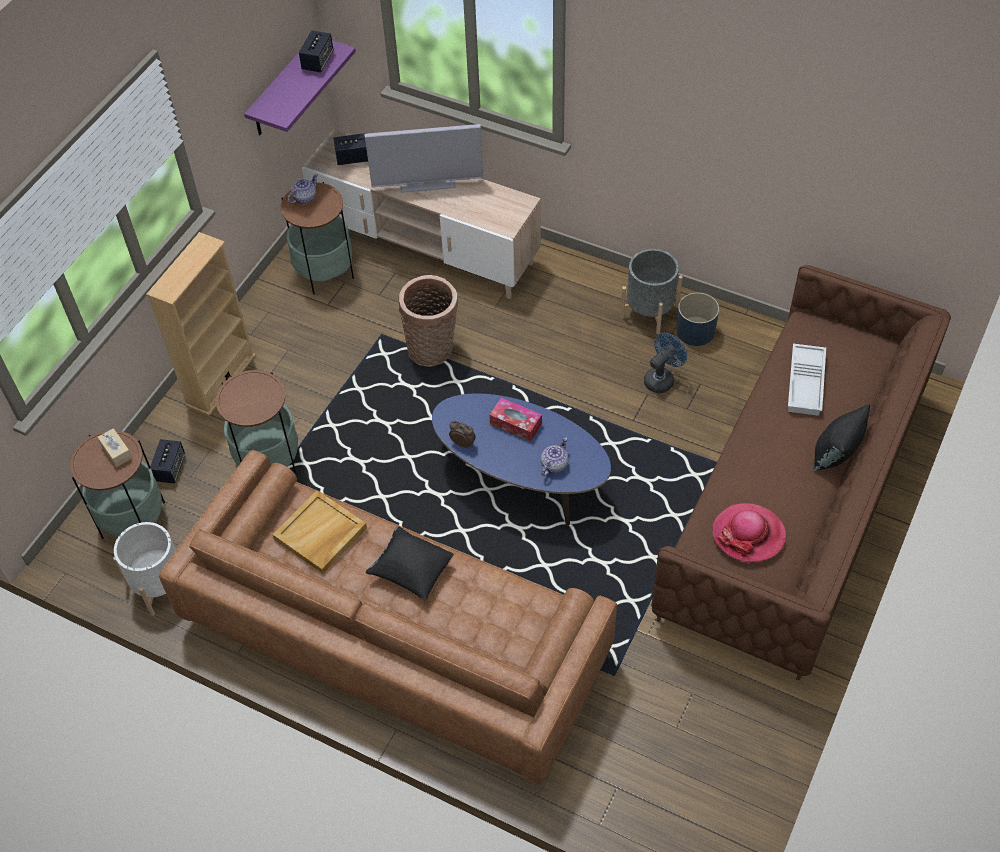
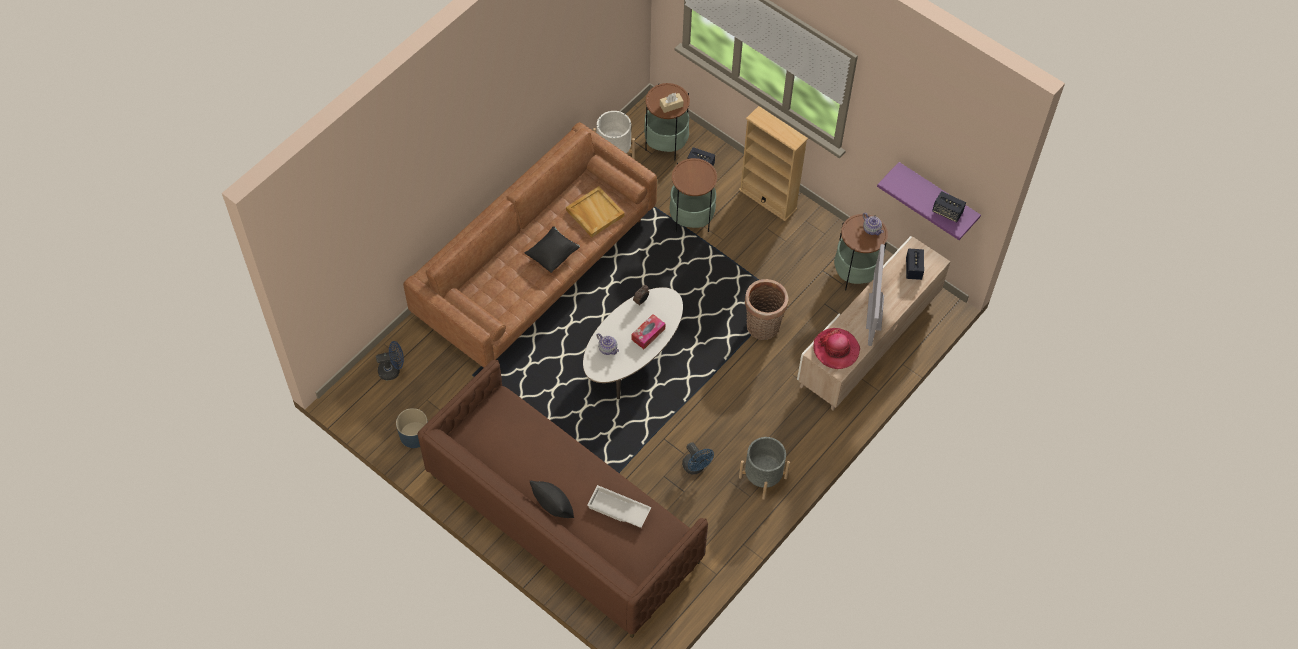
camera: 100 degrees right, 5 degrees up
blue coffee table [432,393,611,526] -> white coffee table [583,287,683,399]
blue planter [677,292,719,346] -> blue planter moved to [396,408,428,448]
hat [712,503,786,563] -> hat moved to [813,328,860,369]
none -> blue fan [376,341,404,380]

